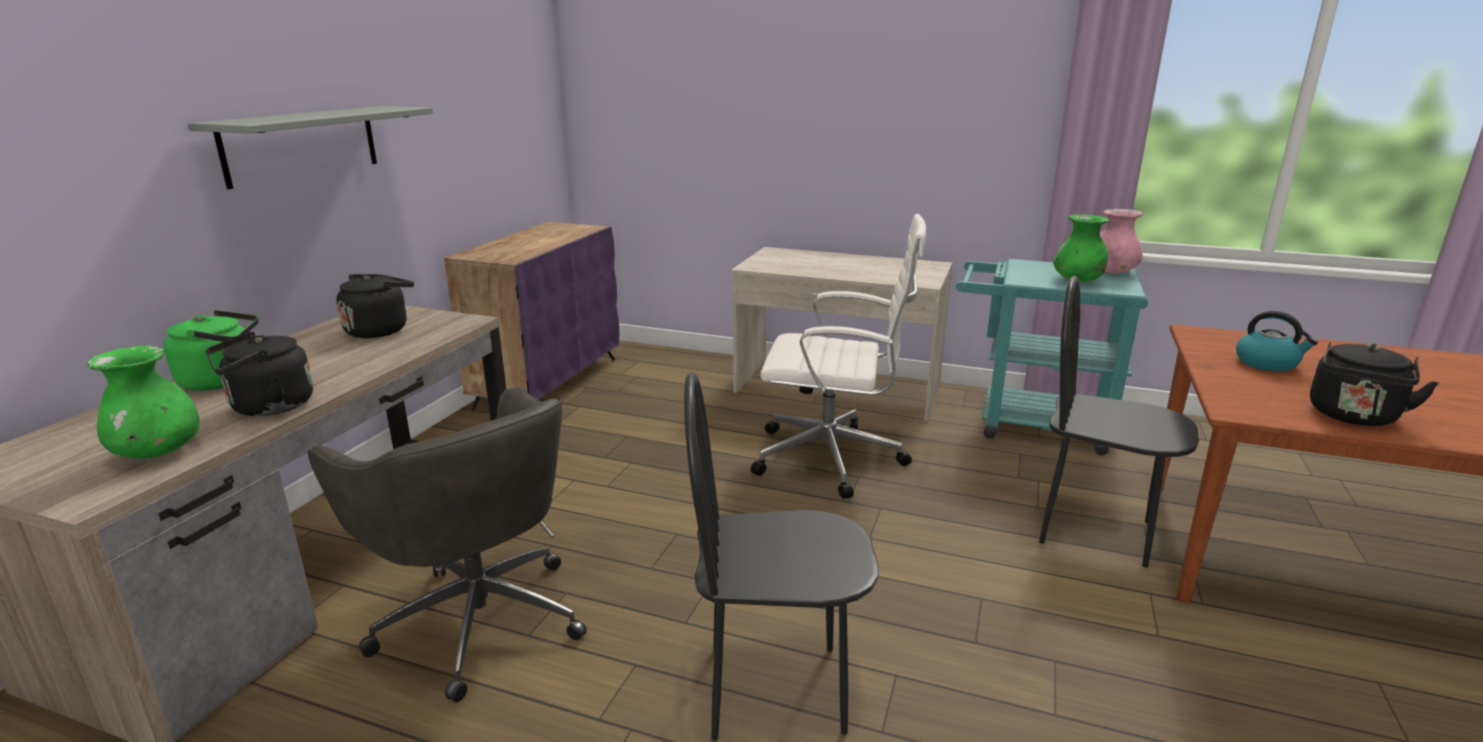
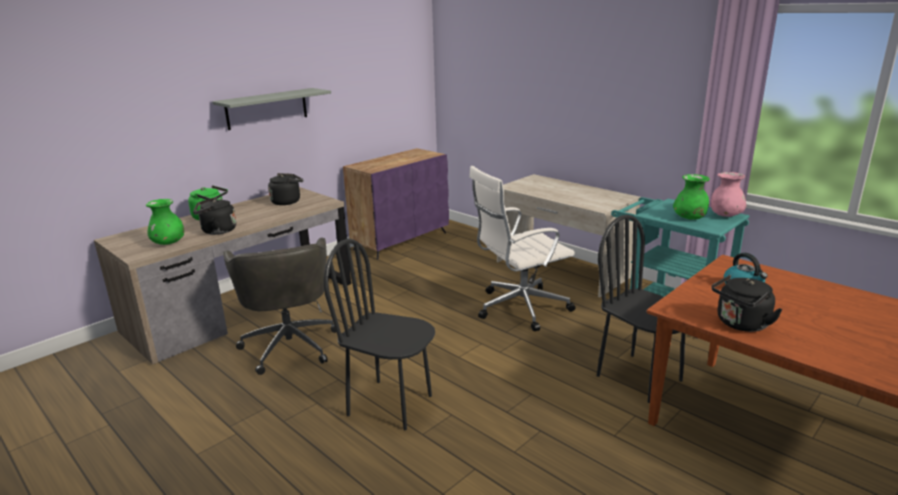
camera: 25 degrees right, 0 degrees up
white office chair [751,214,926,499] -> white office chair turned 120 degrees clockwise [469,166,576,331]

